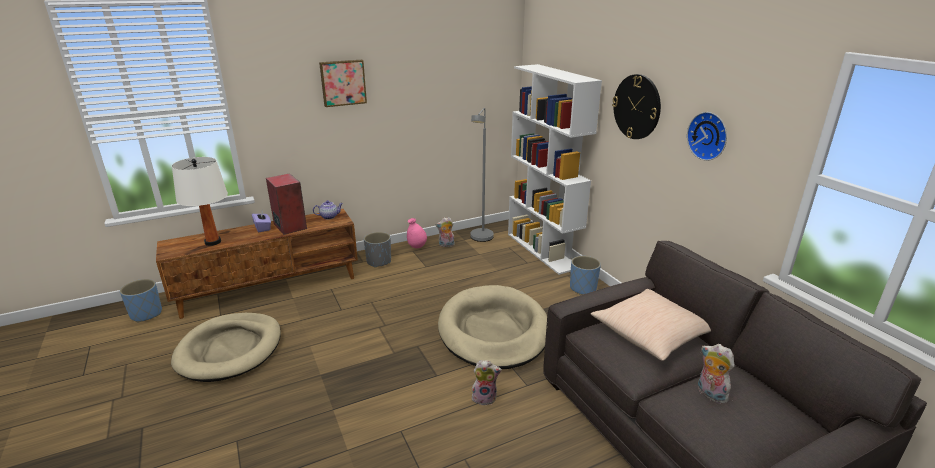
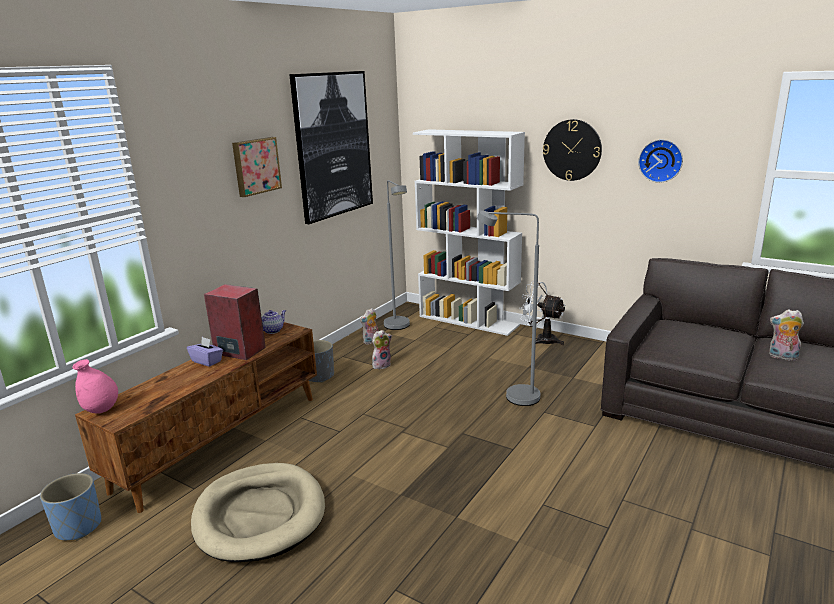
camera: 30 degrees left, 5 degrees down
white table lamp [172,157,228,246] -> none
pink vase [407,218,427,248] -> pink vase moved to [72,359,118,413]
beige dog bed [438,285,548,369] -> grey floor lamp [477,210,540,406]
plush toy [472,360,502,406] -> plush toy moved to [372,330,392,369]
blue planter [570,256,601,295] -> white fan [520,281,566,345]
beige pillow [591,289,711,361] -> none
none -> picture [289,71,373,224]

